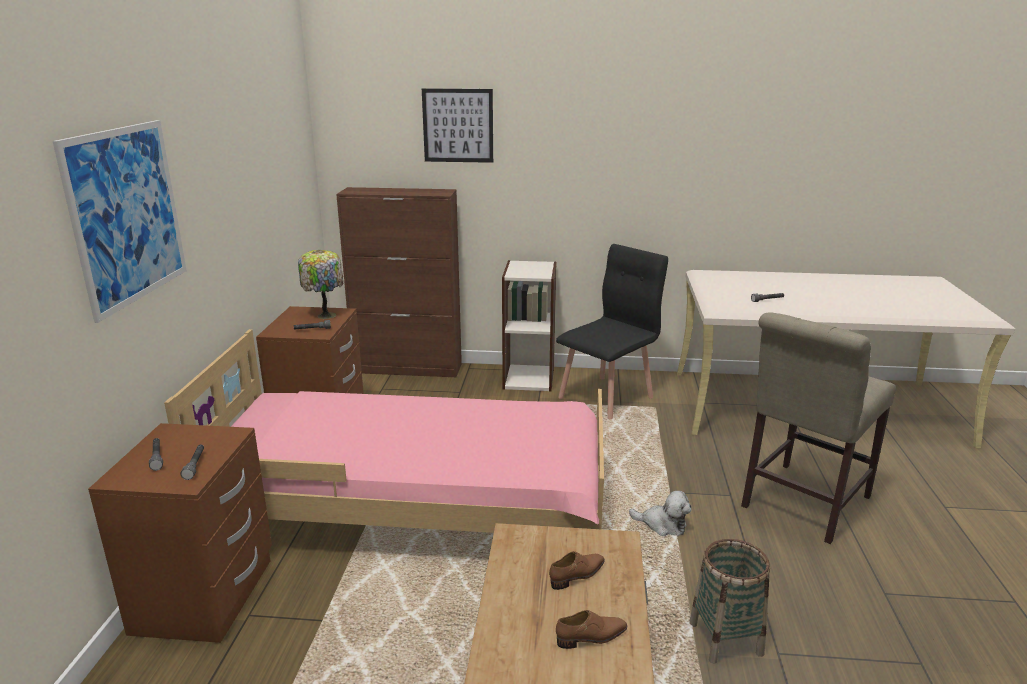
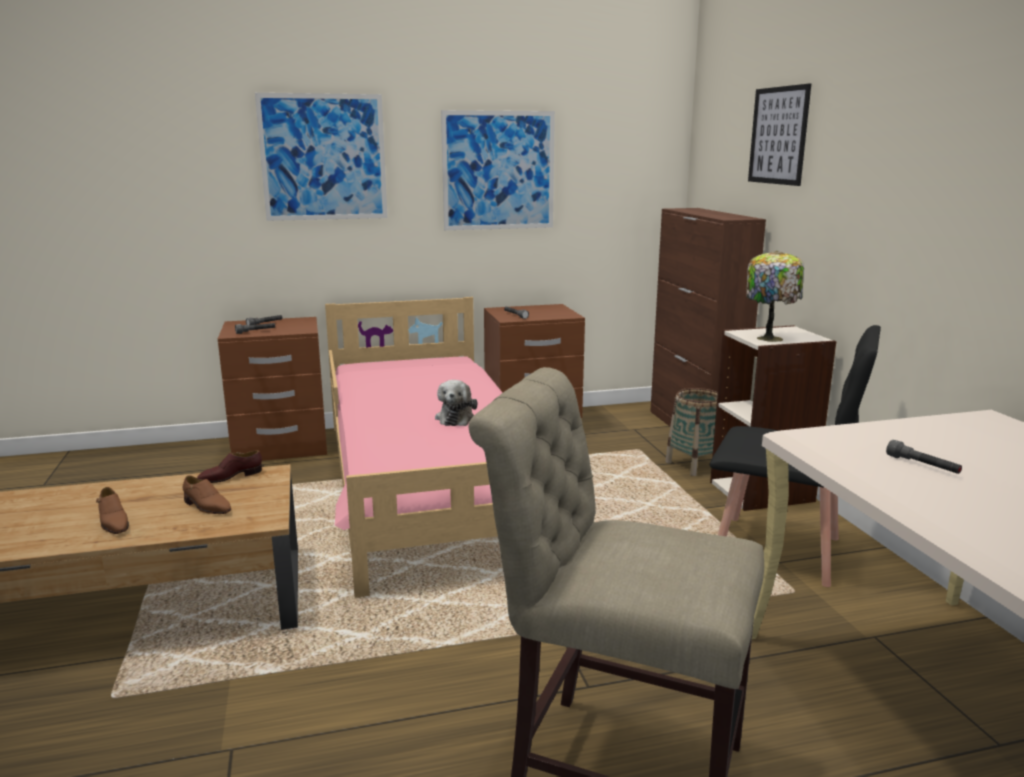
camera: 70 degrees right, 5 degrees down
table lamp [298,250,344,319] -> table lamp moved to [746,251,804,342]
plush toy [629,491,692,536] -> plush toy moved to [435,380,478,426]
basket [689,539,770,664] -> basket moved to [665,388,718,476]
none -> brown shoe [197,450,262,483]
none -> picture [441,110,555,230]

